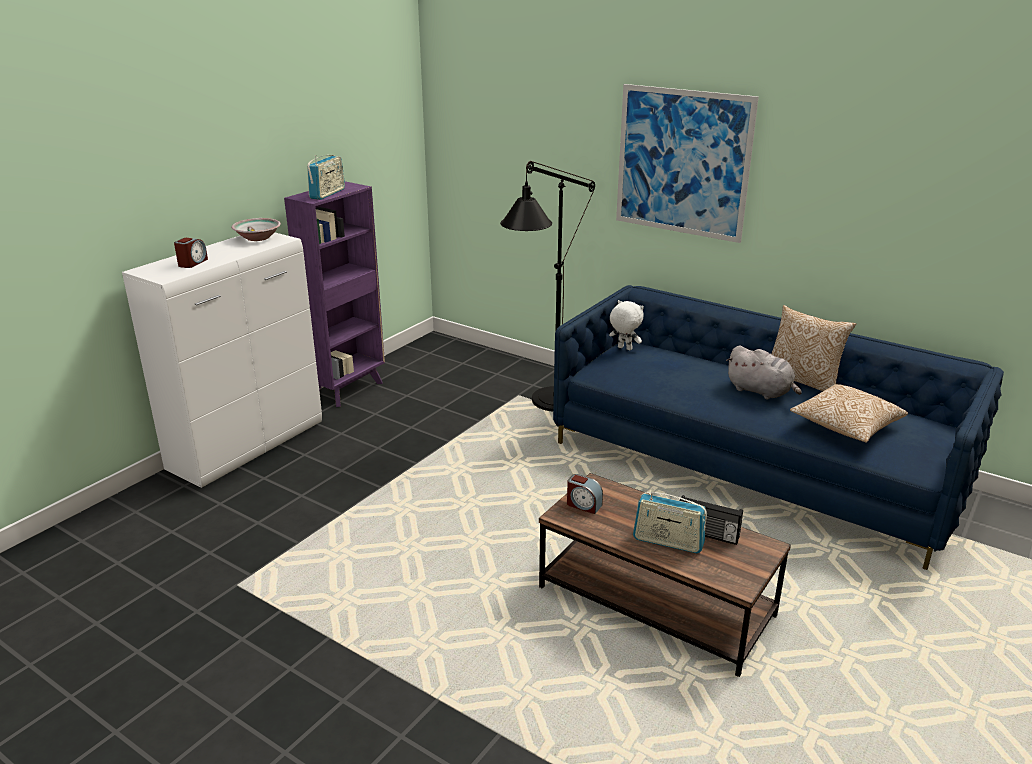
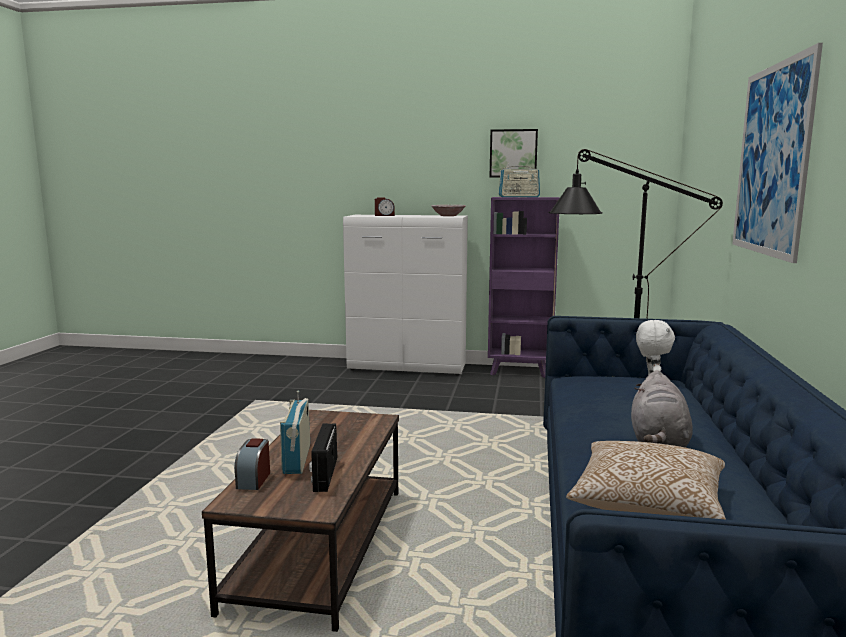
camera: 65 degrees right, 15 degrees down
alarm clock [567,474,603,514] -> alarm clock moved to [234,438,270,490]
pillow [771,305,856,391] -> none
none -> picture [490,129,538,177]

